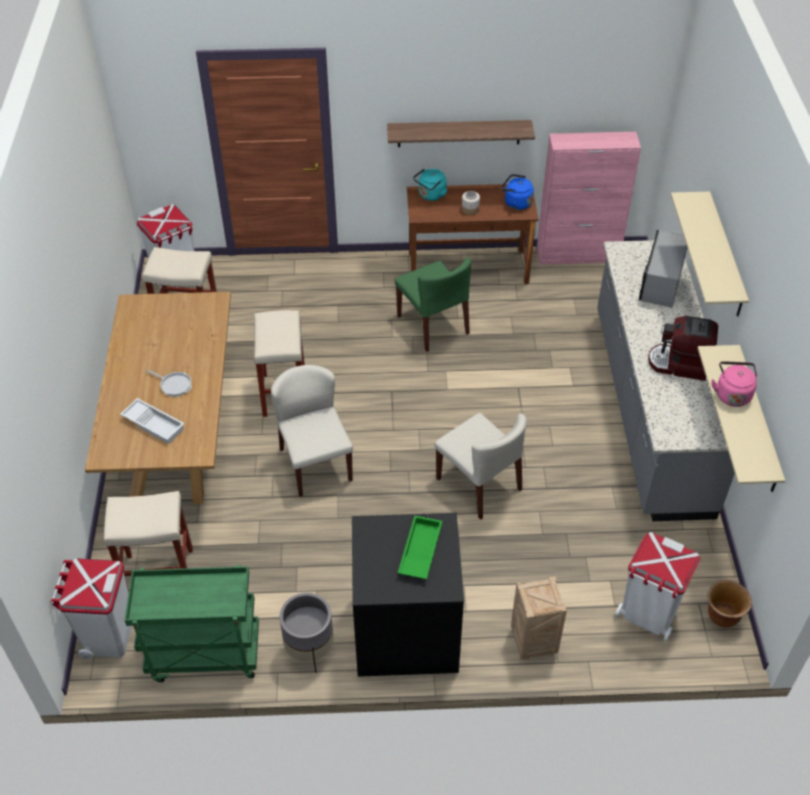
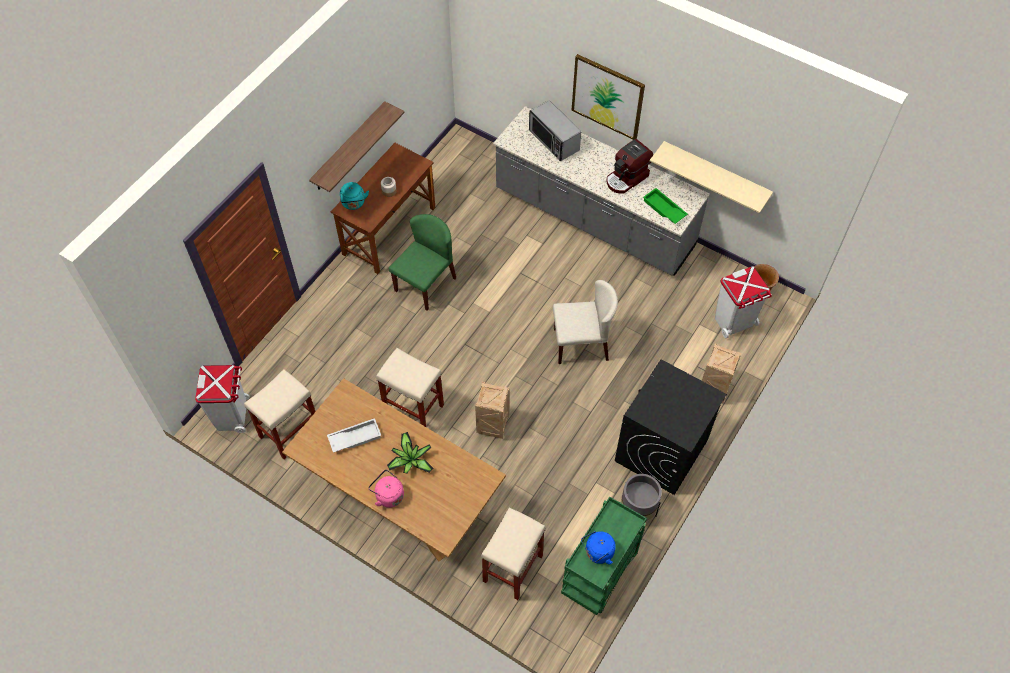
camera: 55 degrees left, 10 degrees up
white trash can [51,558,132,659] -> none
white tray [120,398,185,444] -> white tray moved to [327,418,381,453]
frying pan [146,370,192,397] -> potted plant [387,432,433,474]
beige chair [271,365,353,497] -> crate [475,382,509,439]
green chair [395,257,471,352] -> green chair turned 60 degrees counterclockwise [389,214,456,311]
green tray [398,515,443,579] -> green tray moved to [643,188,688,224]
blue kettle [501,174,534,210] -> blue kettle moved to [581,531,616,565]
pink cabinet [537,132,641,264] -> none
beige shelf [671,192,749,317] -> picture [571,54,645,140]
pink kettle [711,361,757,407] -> pink kettle moved to [368,469,404,508]

